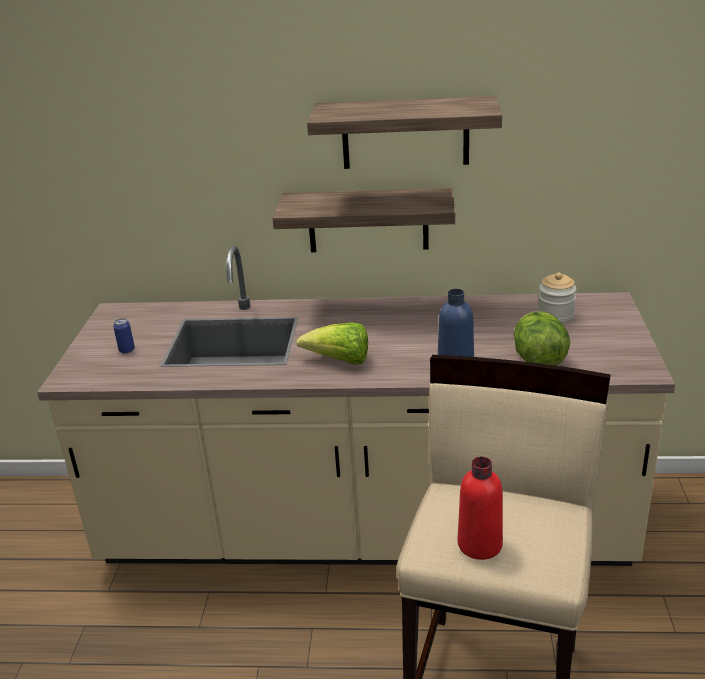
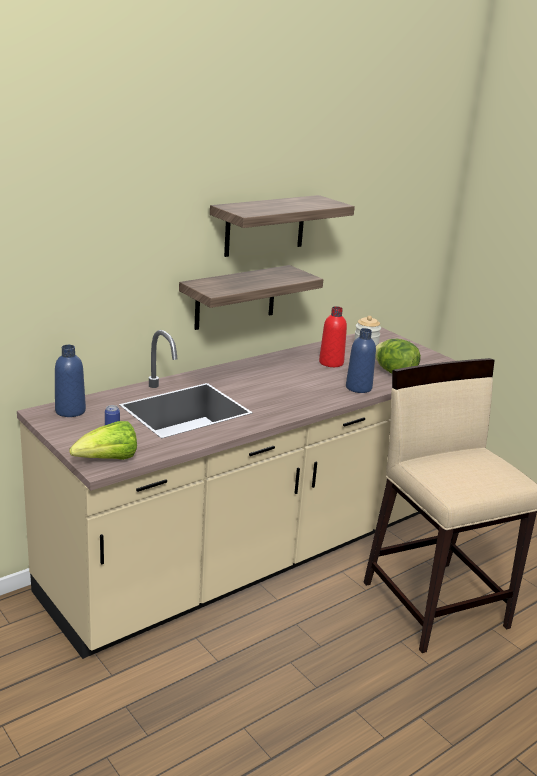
camera: 45 degrees left, 5 degrees down
lettuce [296,322,368,364] -> lettuce moved to [70,421,137,460]
red bottle [458,456,503,560] -> red bottle moved to [319,306,347,367]
none -> blue bottle [55,345,86,417]

